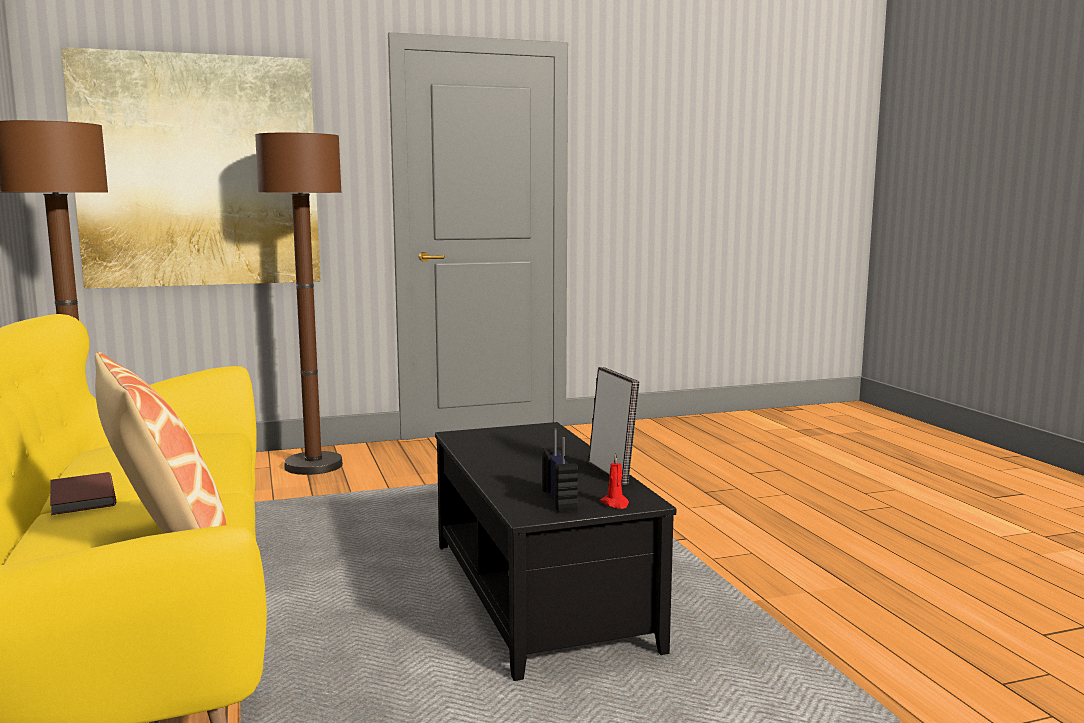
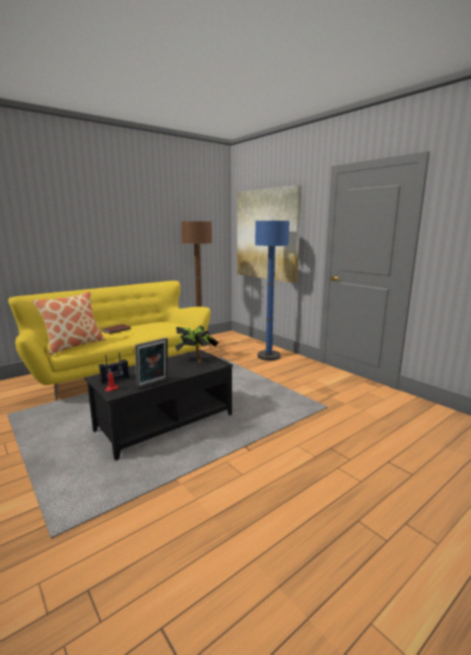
camera: 70 degrees right, 5 degrees up
brown floor lamp [255,133,343,475] -> blue floor lamp [255,220,290,361]
none -> potted plant [175,325,219,363]

